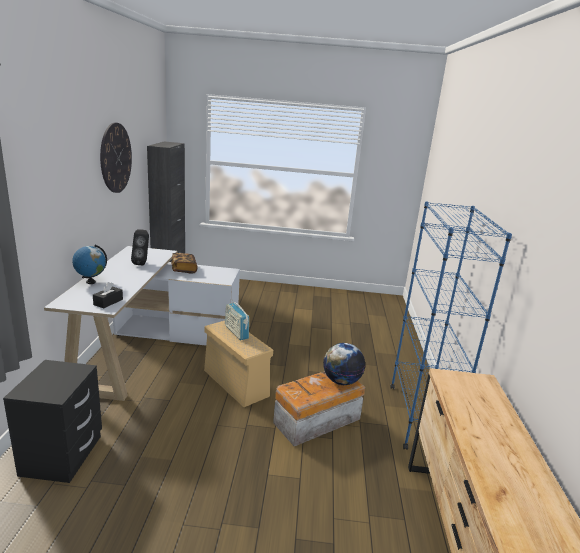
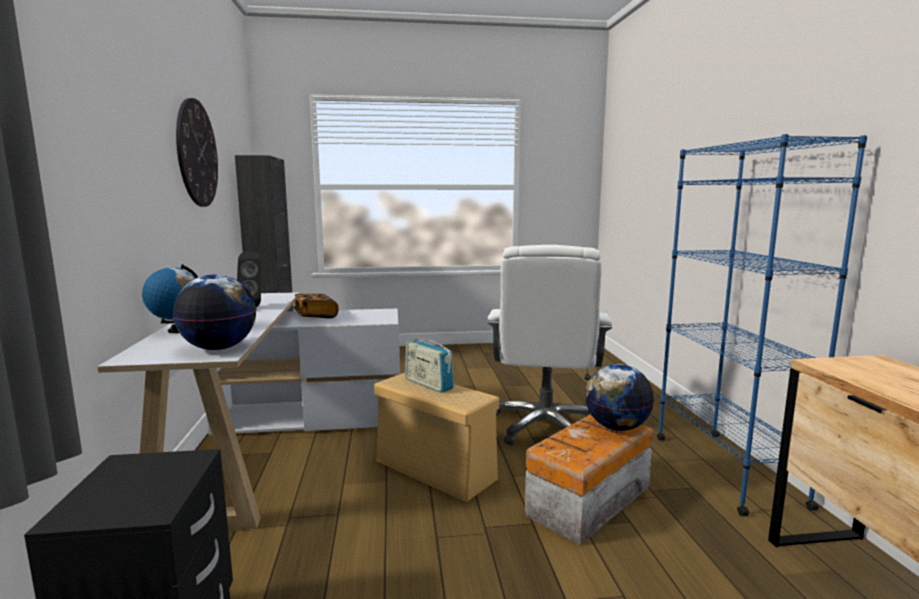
camera: 10 degrees left, 10 degrees down
black tissue box [93,282,123,308] -> globe [173,274,256,350]
none -> white office chair [487,245,612,445]

